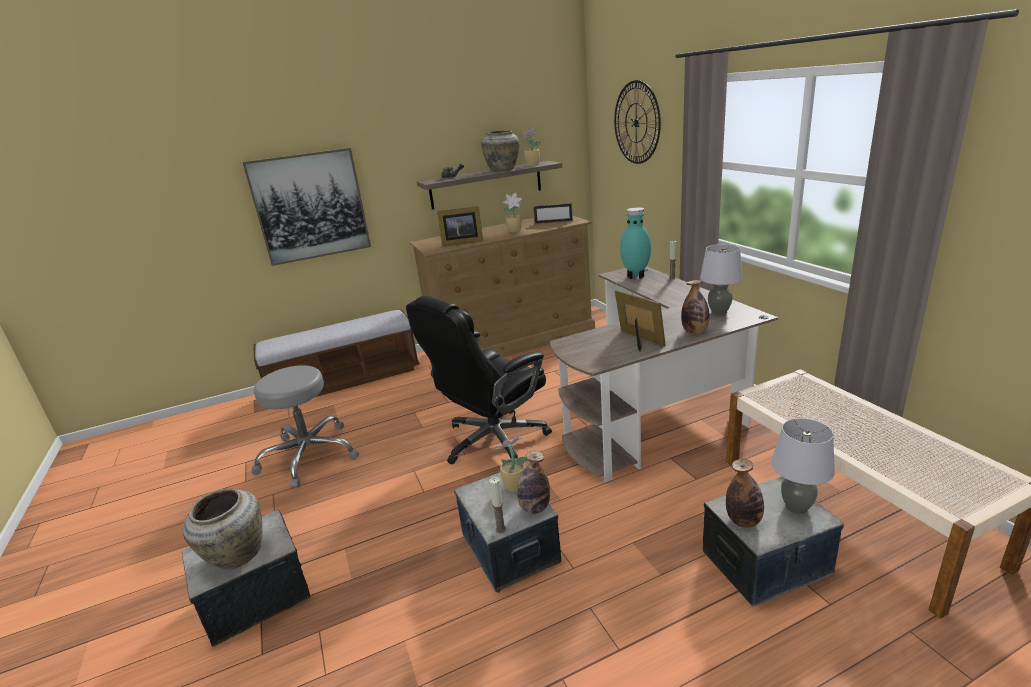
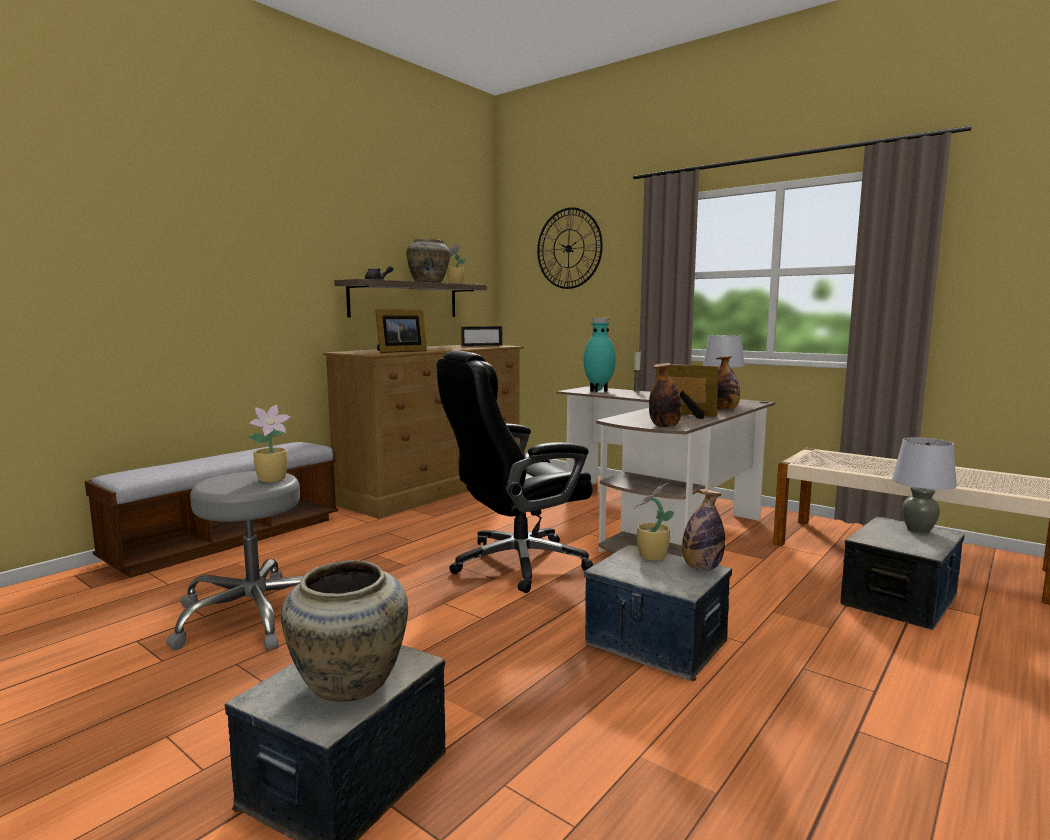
camera: 30 degrees left, 15 degrees down
picture [243,148,371,266] -> none
black office chair [406,296,552,464] -> black office chair turned 45 degrees clockwise [437,351,593,593]
candle [489,477,506,533] -> none
potted plant [503,193,522,232] -> potted plant moved to [248,405,291,482]
bottle [726,459,764,528] -> bottle moved to [649,363,682,427]

